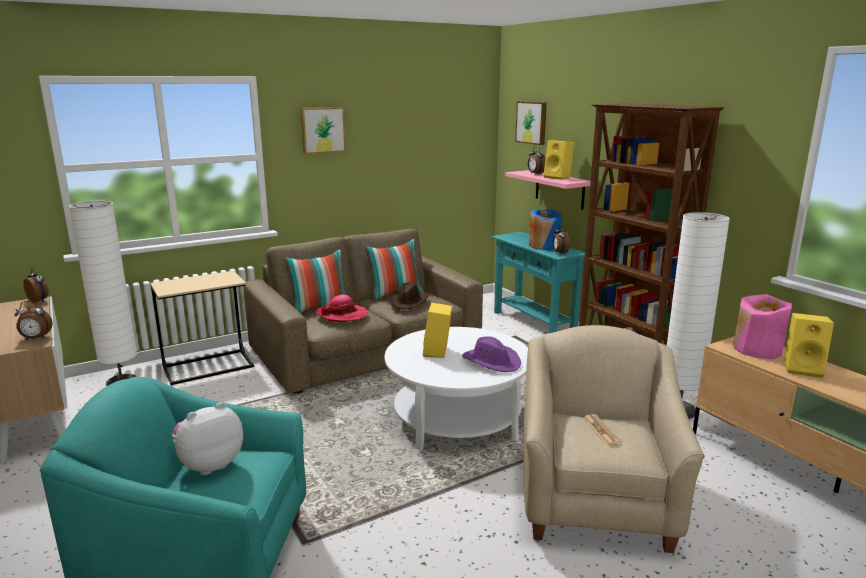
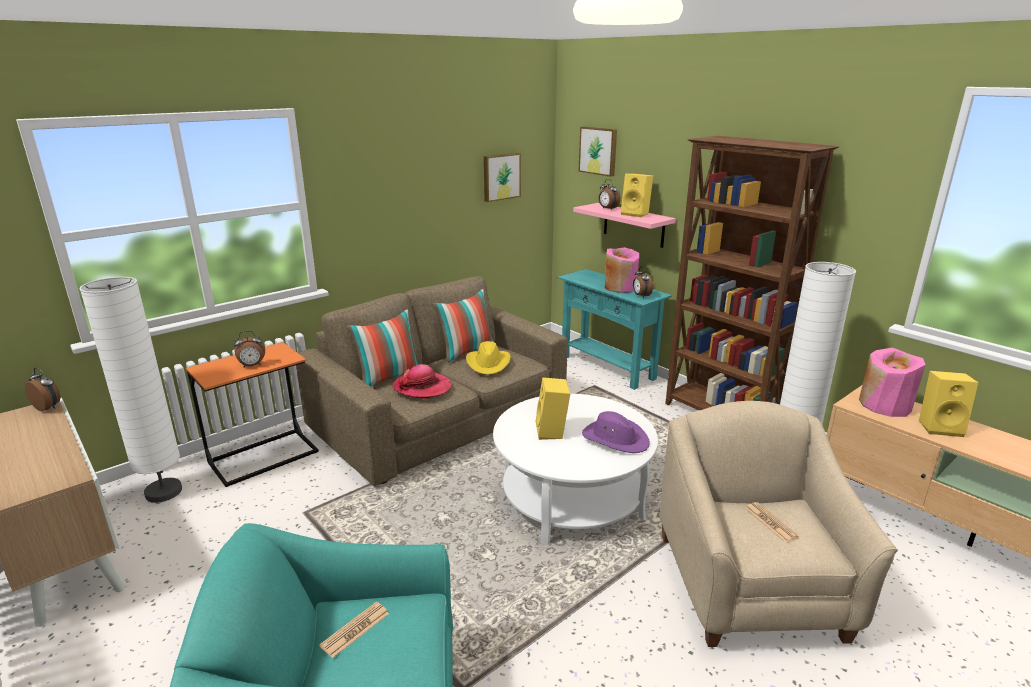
camera: 10 degrees left, 5 degrees up
alarm clock [14,301,53,339] -> alarm clock moved to [234,331,265,367]
beige side table [150,271,254,385] -> orange side table [186,342,319,487]
plush toy [172,403,243,475] -> newspaper [319,602,389,658]
picture [301,107,346,154] -> picture moved to [484,153,521,202]
brown hat [388,283,428,310] -> yellow hat [466,341,511,375]
blue vase [529,209,562,250] -> pink vase [605,247,639,293]

